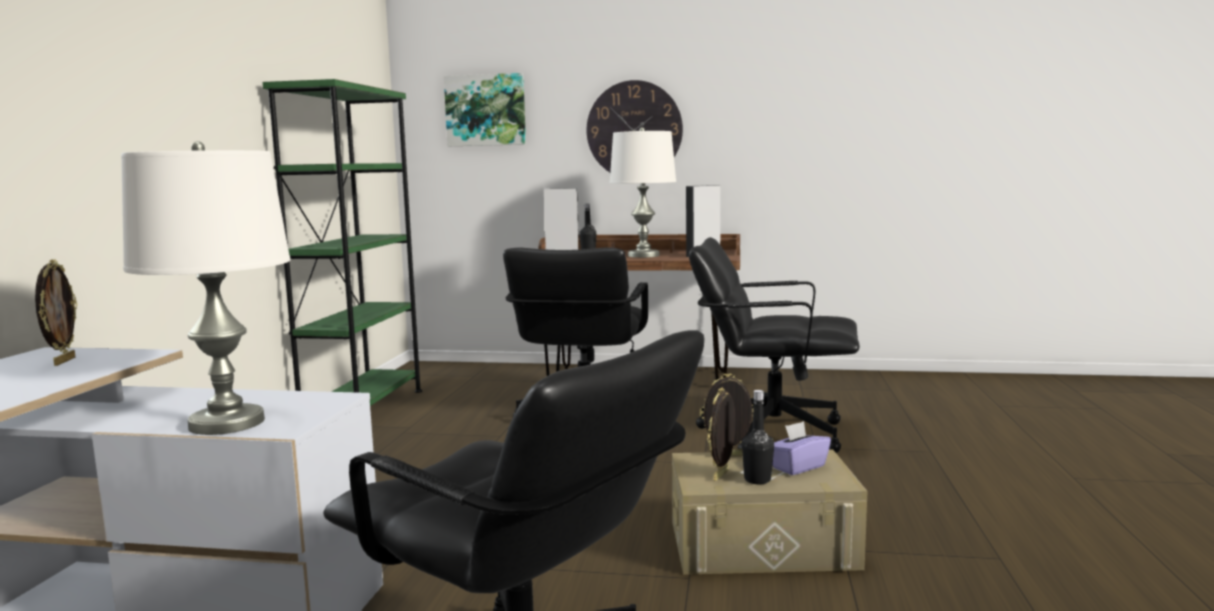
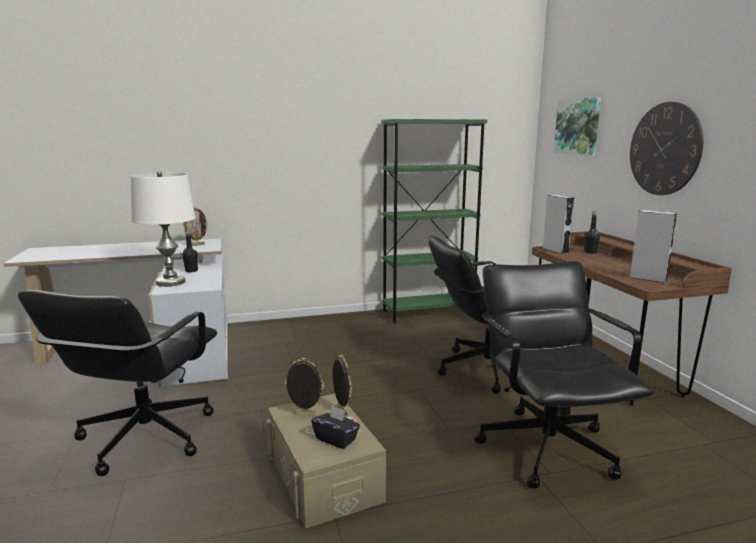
camera: 65 degrees right, 5 degrees up
white table lamp [610,127,676,258] -> none
black bottle [742,390,774,484] -> black bottle moved to [182,230,198,272]
purple tissue box [772,421,831,475] -> black tissue box [311,406,360,449]

